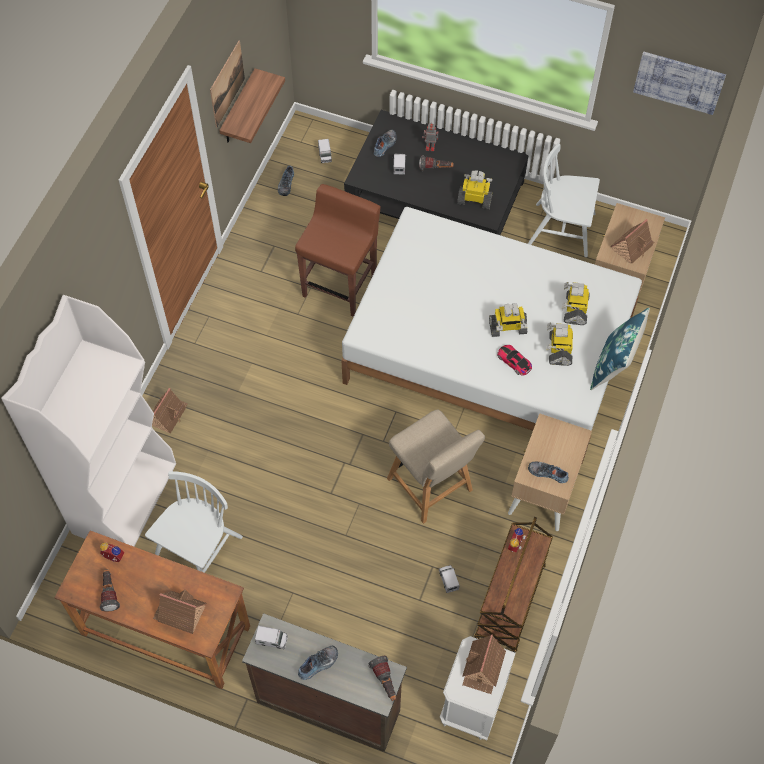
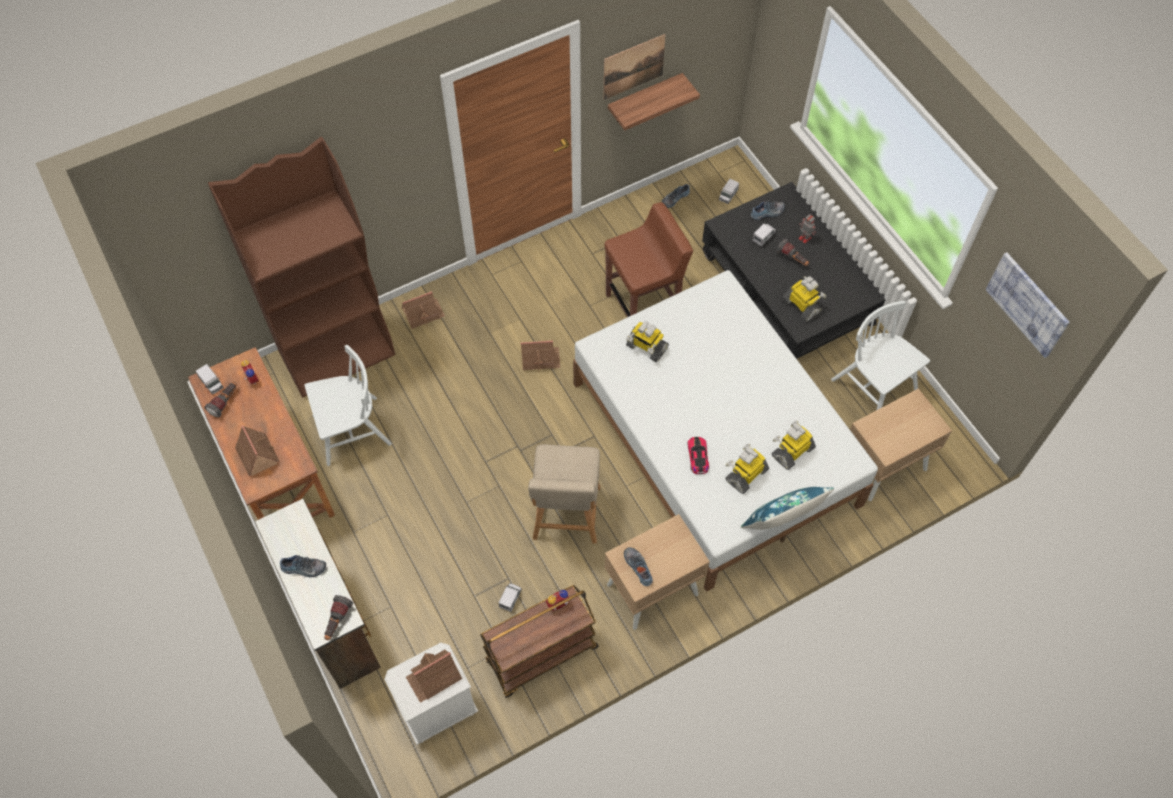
camera: 40 degrees right, 0 degrees up
white bookcase [1,295,176,546] -> brown bookcase [208,137,395,397]
toy truck [255,626,288,649] -> toy truck moved to [196,364,223,395]
toy robot [489,303,527,337] -> toy robot moved to [626,321,669,362]
toy house [610,219,655,264] -> toy house moved to [520,340,560,371]

